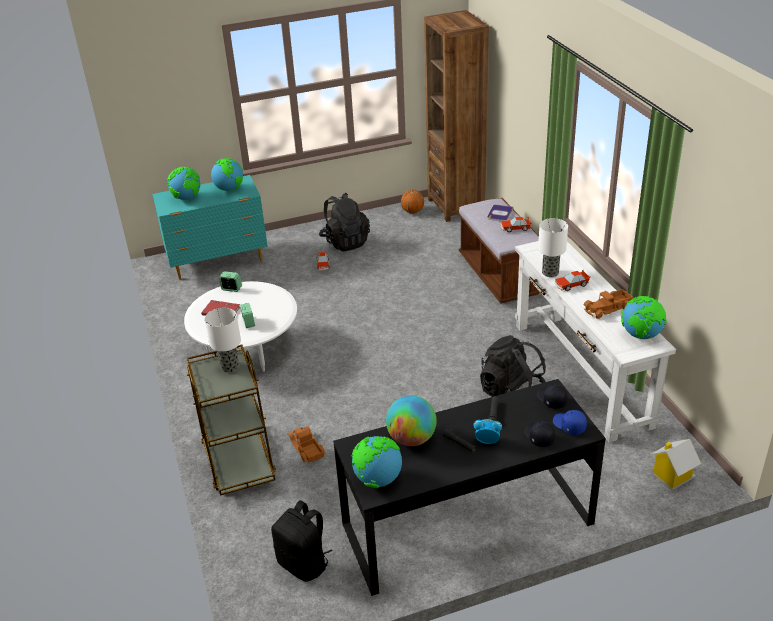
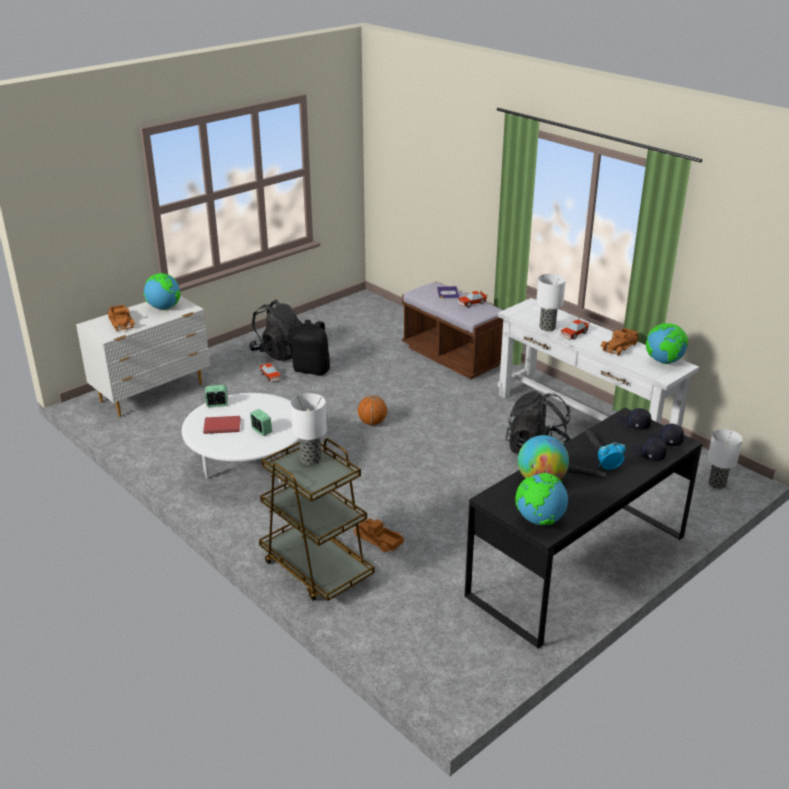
camera: 25 degrees left, 5 degrees down
turquoise dresser [152,175,268,280] -> white dresser [76,296,210,417]
globe [167,167,200,200] -> toy truck [108,305,135,331]
black backpack [271,500,333,582] -> black backpack moved to [292,320,330,375]
basketball [401,190,424,213] -> basketball moved to [358,396,387,425]
brown bookcase [424,10,489,222] -> none
blue cap [553,410,587,435] -> black cap [648,424,684,446]
toy house [650,439,701,490] -> table lamp [707,429,742,489]

